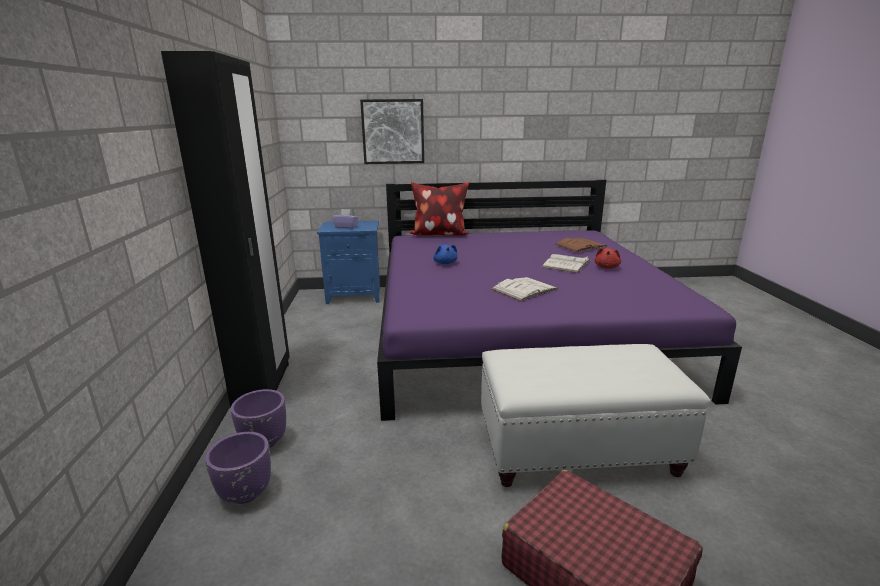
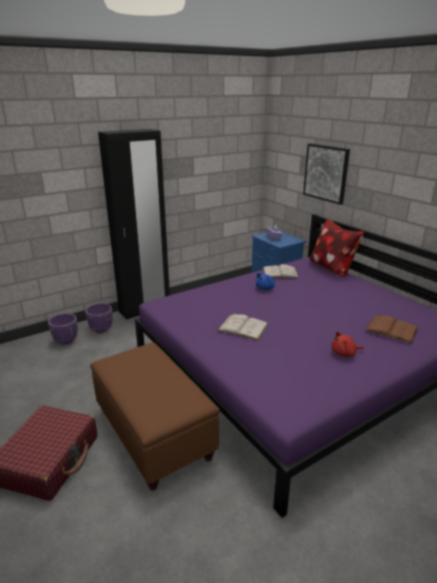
camera: 60 degrees right, 5 degrees up
white ottoman [481,344,711,487] -> brown ottoman [90,343,220,491]
white book [542,254,590,273] -> white book moved to [263,264,299,278]

